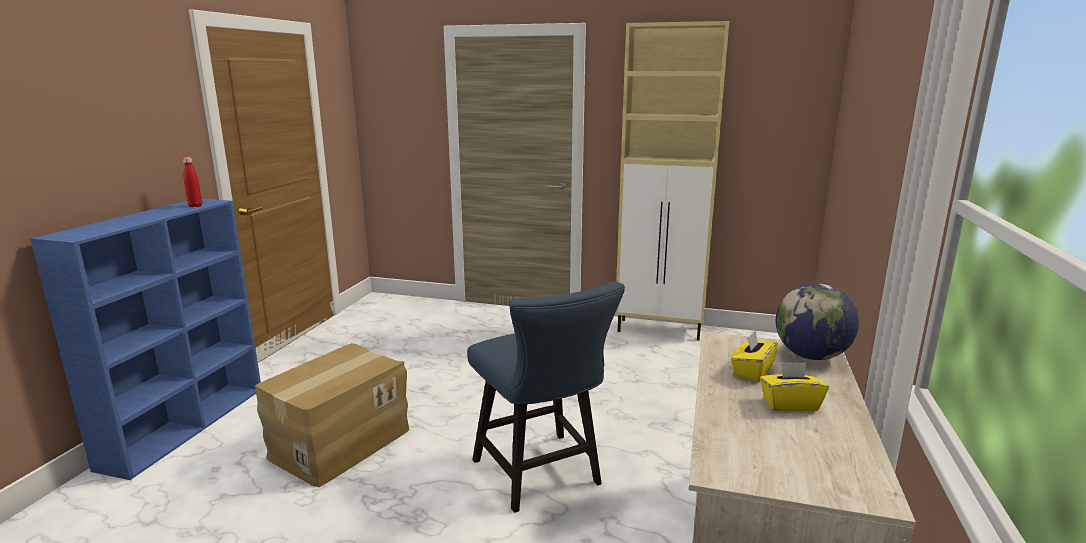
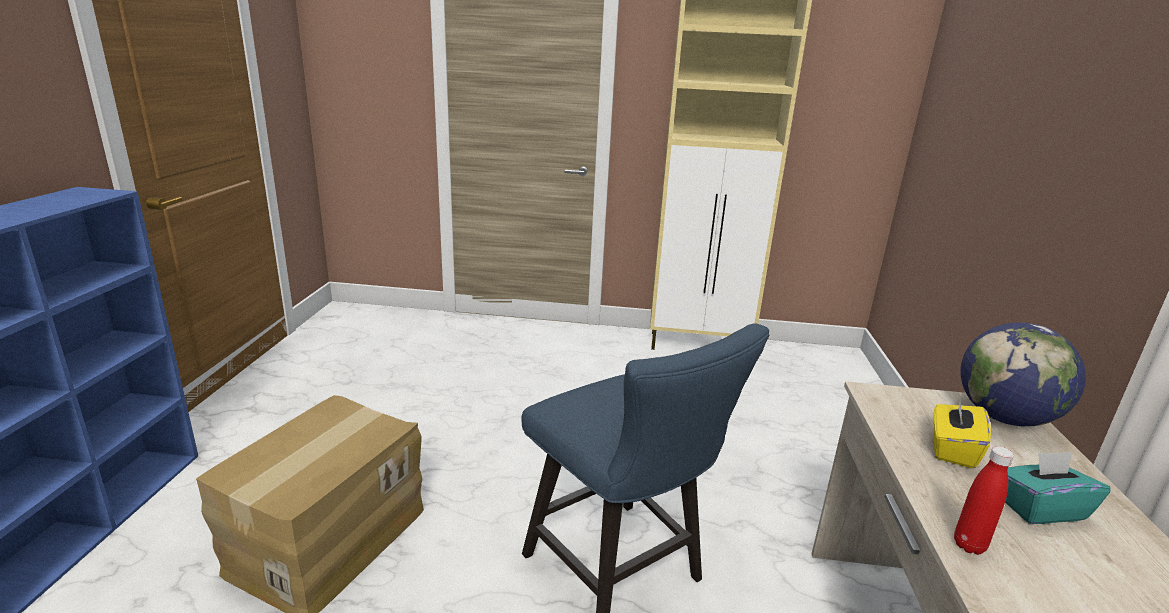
camera: 10 degrees left, 5 degrees up
red bottle [183,157,202,207] -> red bottle moved to [954,446,1014,555]
yellow tissue box [760,362,829,411] -> turquoise tissue box [1005,452,1111,524]

